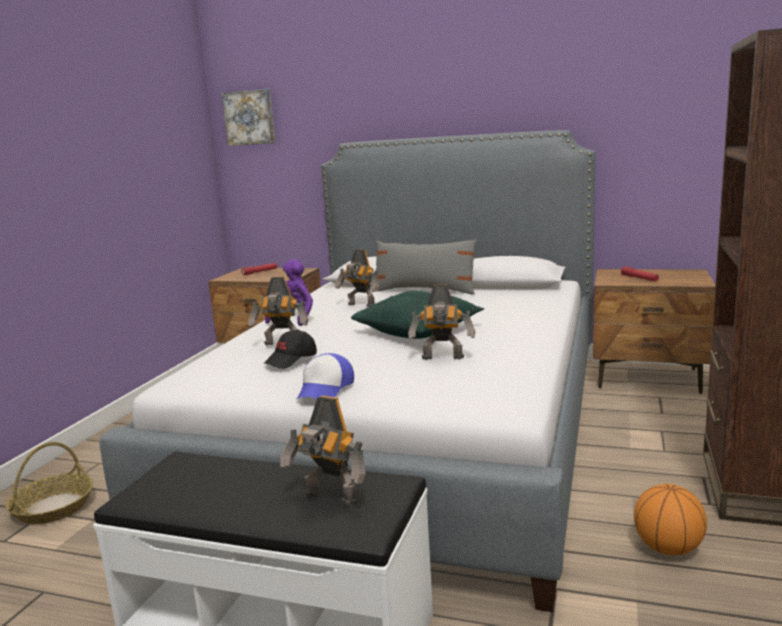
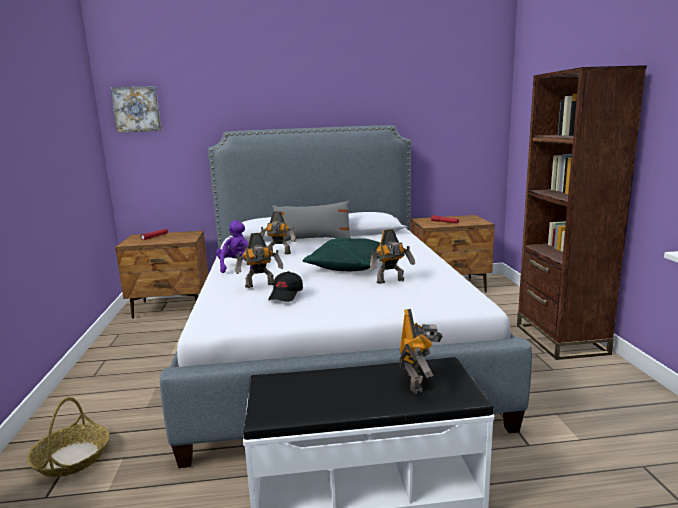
camera: 25 degrees left, 0 degrees up
toy robot [280,396,365,507] -> toy robot turned 90 degrees counterclockwise [399,309,443,394]
cap [296,353,354,400] -> none
basketball [634,484,707,556] -> none

